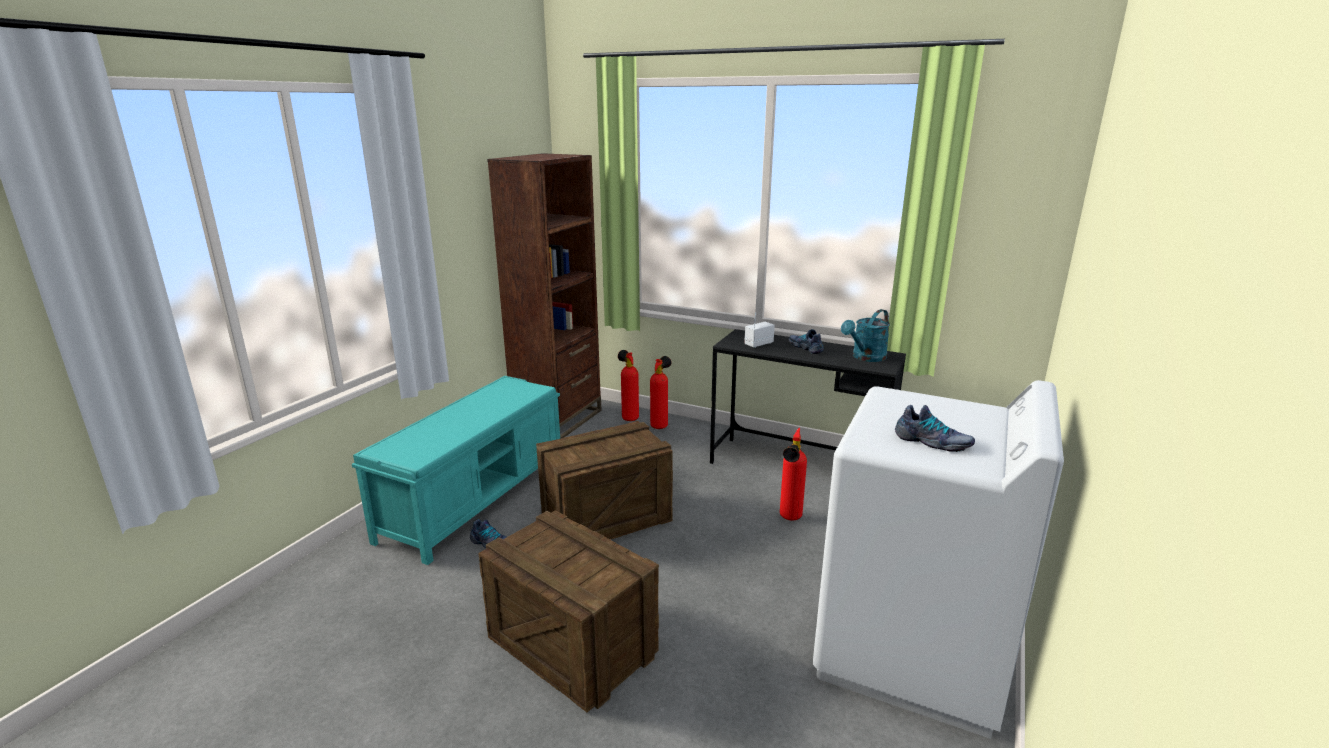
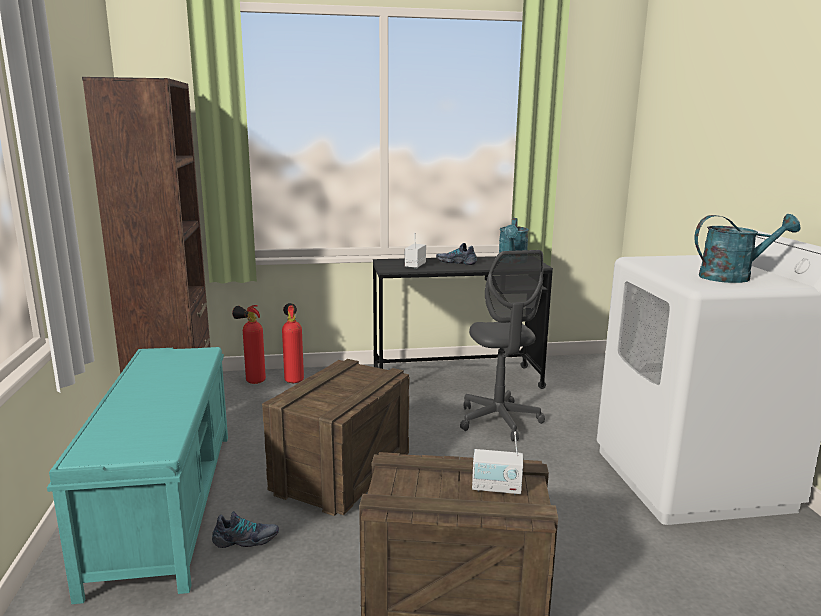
camera: 35 degrees left, 5 degrees down
fire extinguisher [780,428,807,520] -> grey office chair [460,250,545,441]
shoe [895,405,975,452] -> turquoise watering can [694,214,800,283]
none -> radio [472,431,523,495]

